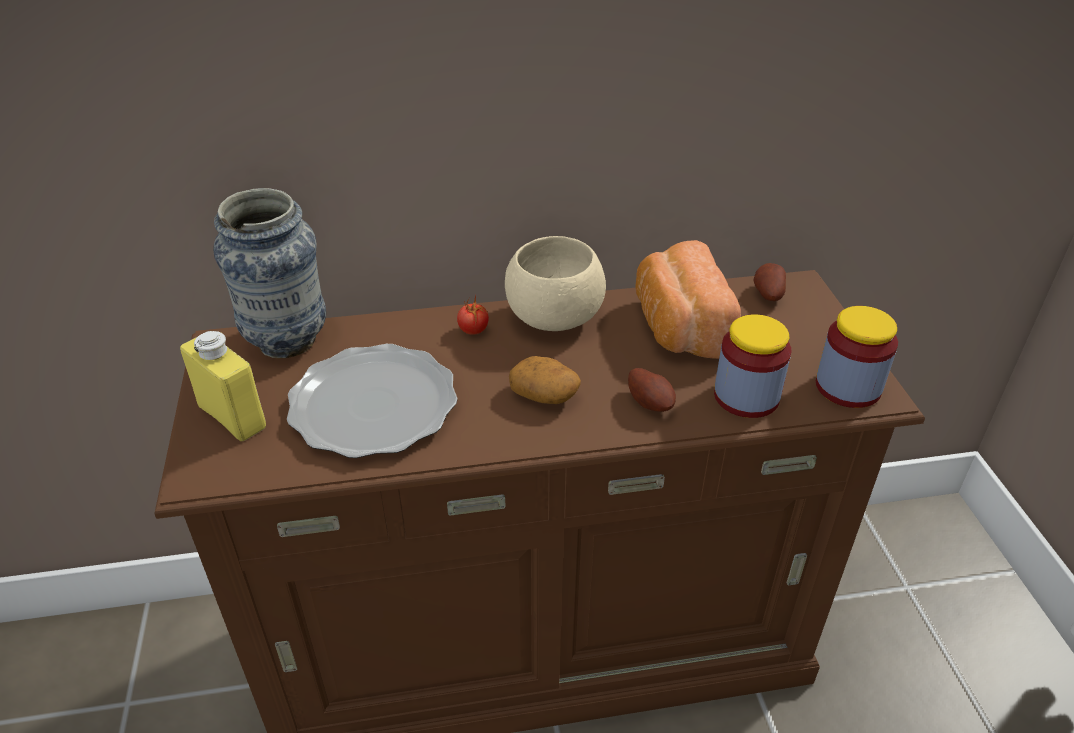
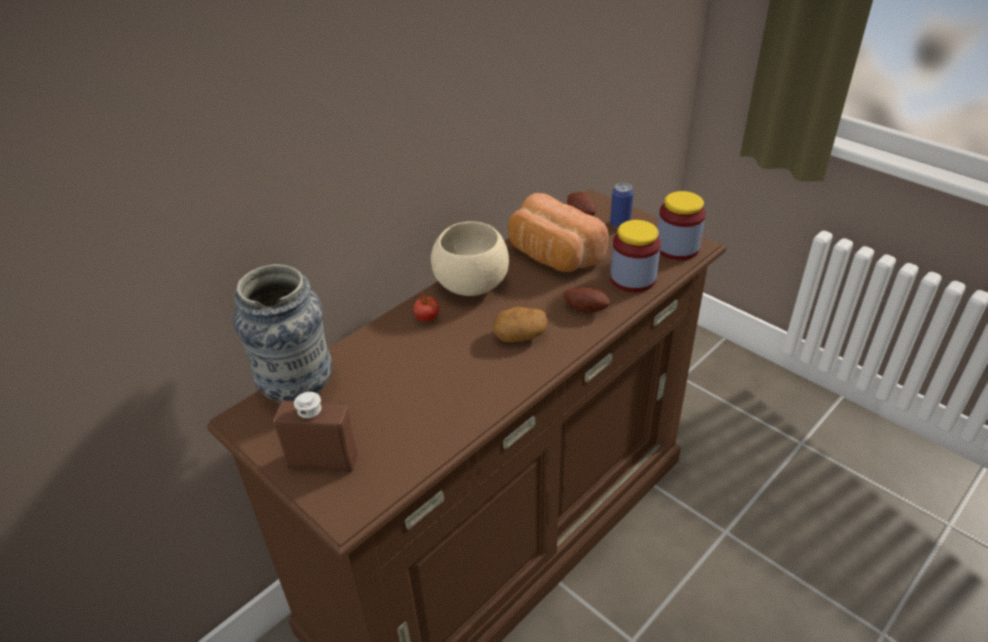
camera: 35 degrees left, 0 degrees up
yellow bottle [180,331,266,441] -> brown bottle [273,392,357,472]
plate [287,344,457,458] -> none
none -> can [610,183,634,228]

